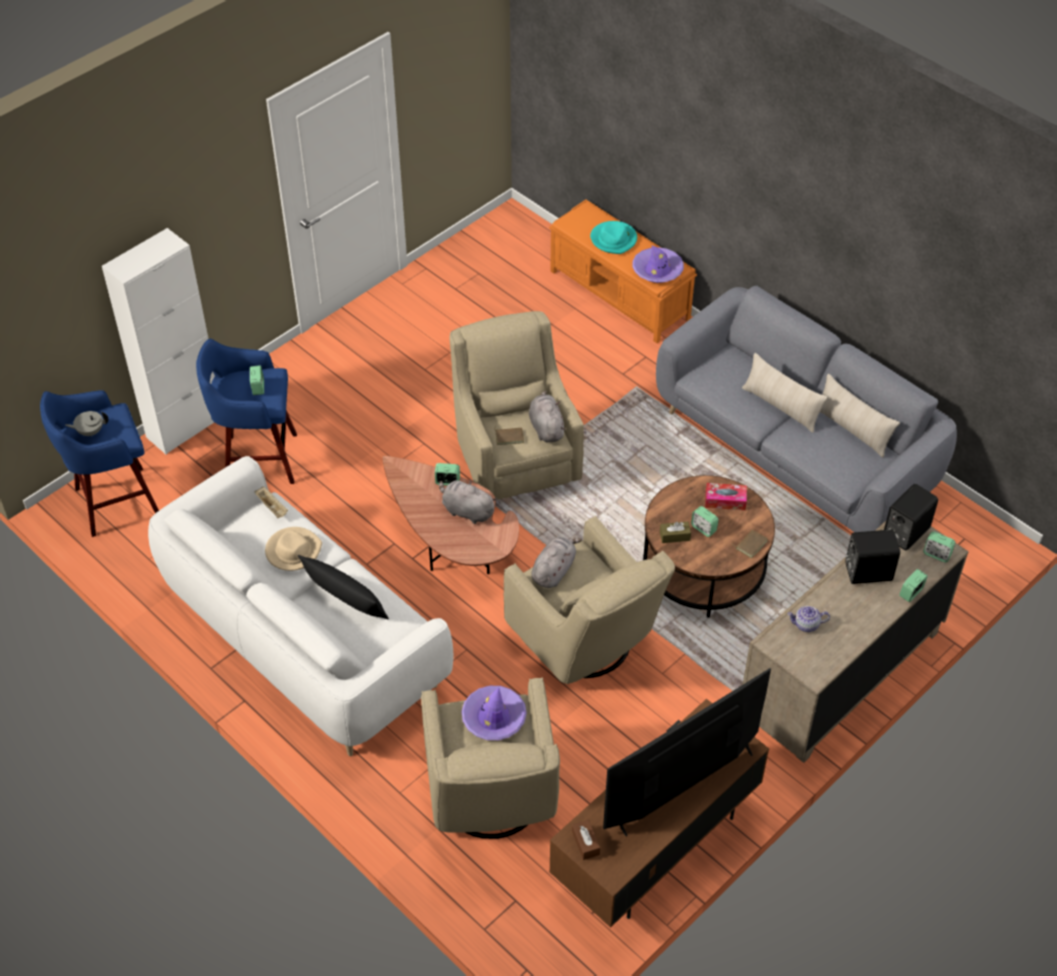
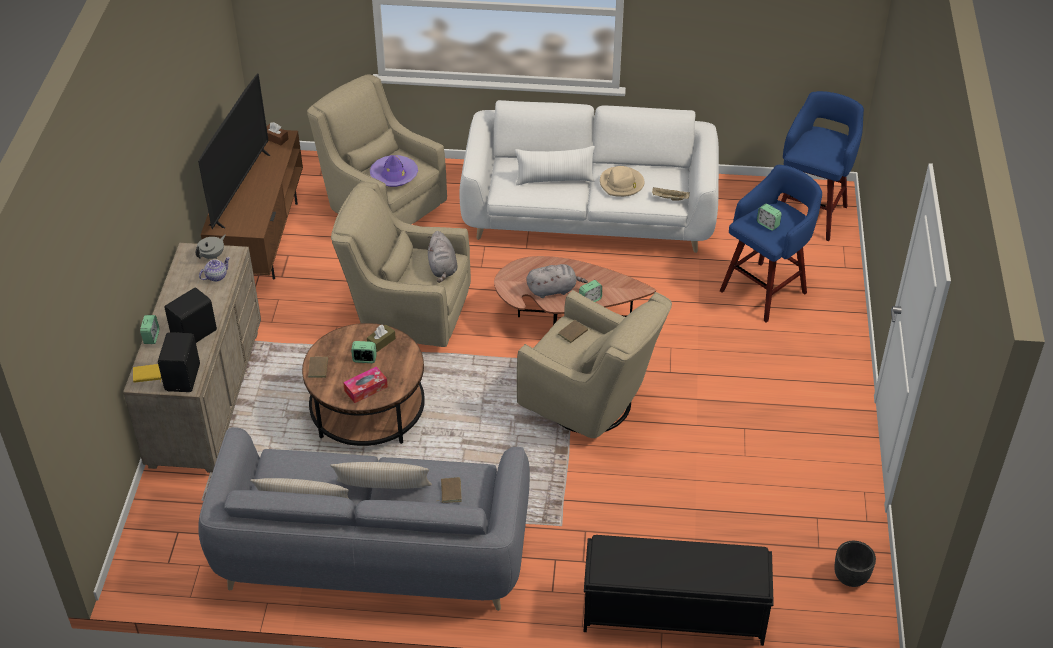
camera: 140 degrees right, 5 degrees down
grey teapot [65,411,108,437] -> grey teapot moved to [196,235,225,259]
white cabinet [102,228,215,455] -> none
black pillow [298,555,389,619] -> white pillow [515,146,595,185]
grey plush toy [529,391,566,442] -> none
orange bench [549,199,697,343] -> black bench [584,535,774,646]
turquoise hat [590,221,637,254] -> none
purple hat [632,246,684,283] -> none
alarm clock [923,531,955,562] -> yellow book [133,364,162,383]
none -> brown book [441,477,462,503]
none -> black planter [834,541,876,587]

